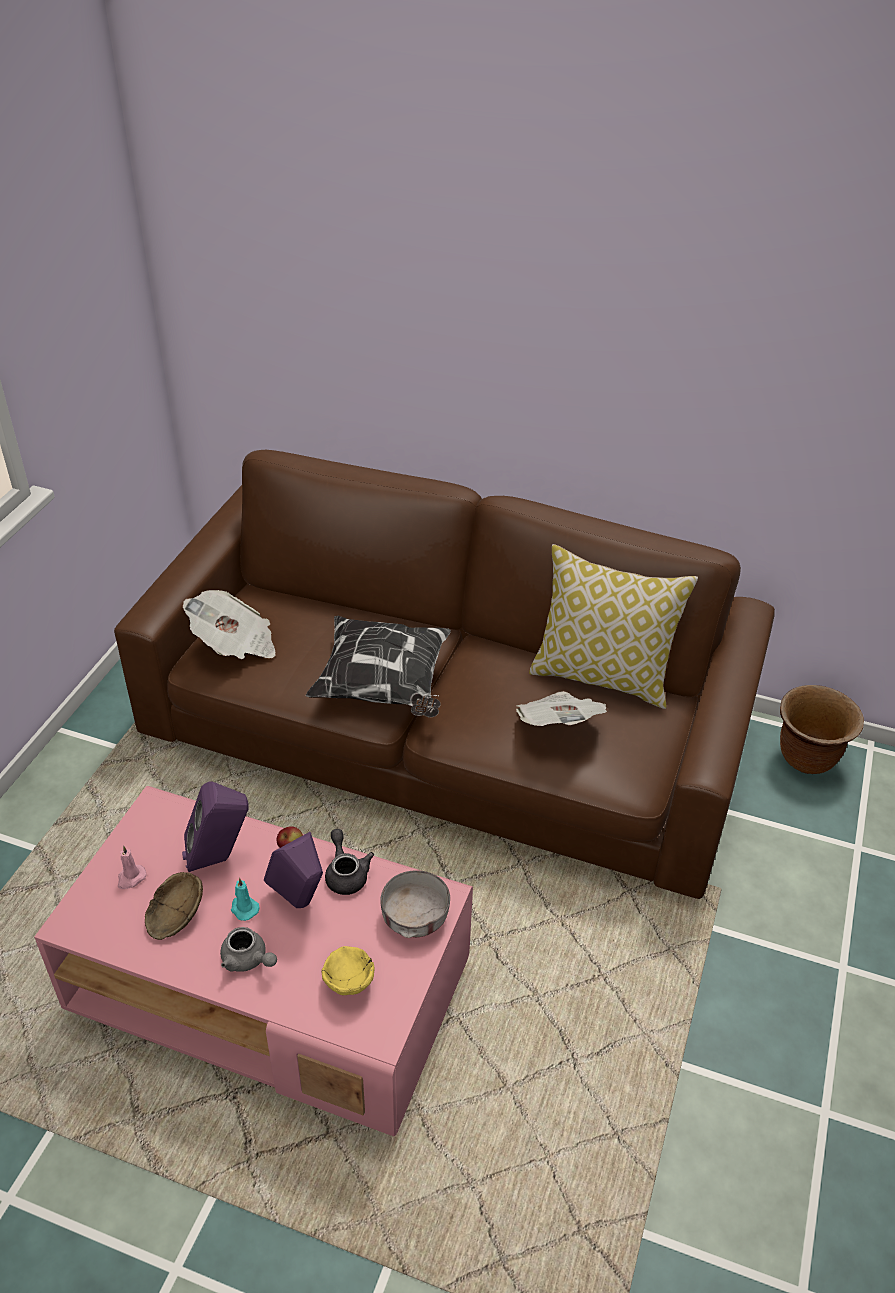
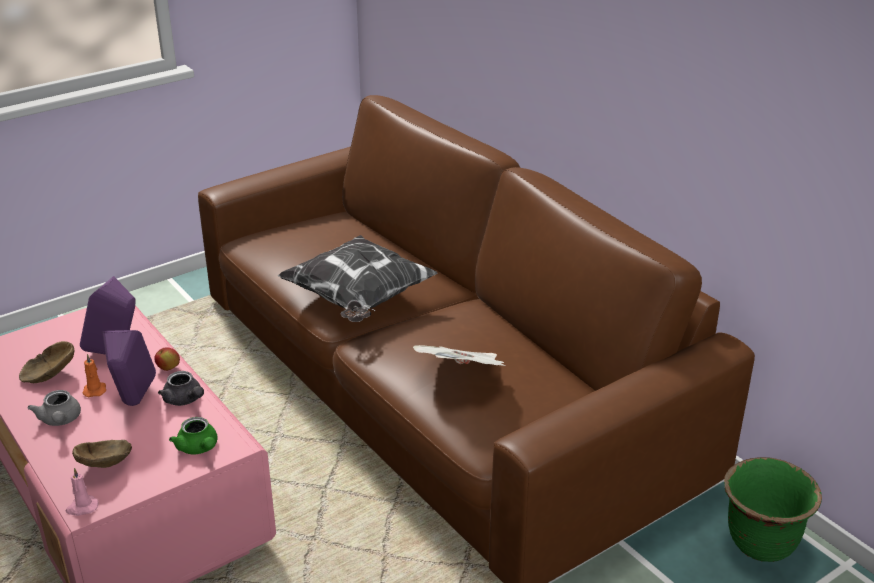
camera: 35 degrees right, 10 degrees down
pink candle [118,846,146,889] -> pink candle moved to [66,468,98,516]
newspaper [183,590,276,659] -> none
turquoise candle [231,878,260,921] -> orange candle [83,354,106,397]
yellow bowl [321,946,374,995] -> brown bowl [72,440,132,468]
grey teapot [325,829,374,895] -> grey teapot turned 120 degrees clockwise [158,371,204,406]
grey bowl [380,870,450,938] -> green teapot [169,417,218,454]
pillow [529,544,698,709] -> none
brown planter [780,685,864,774] -> green planter [724,457,822,562]

